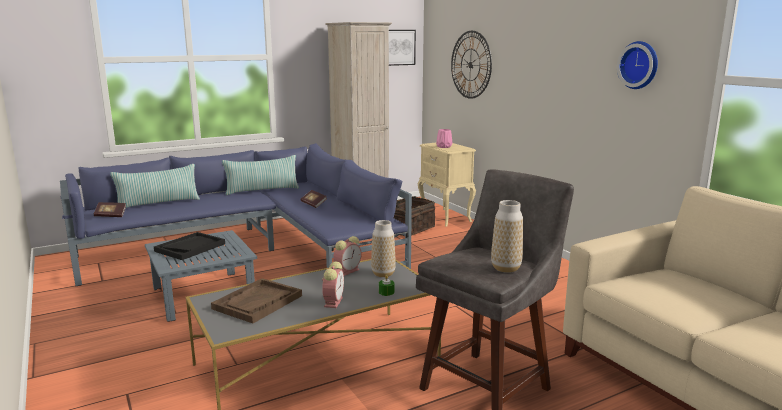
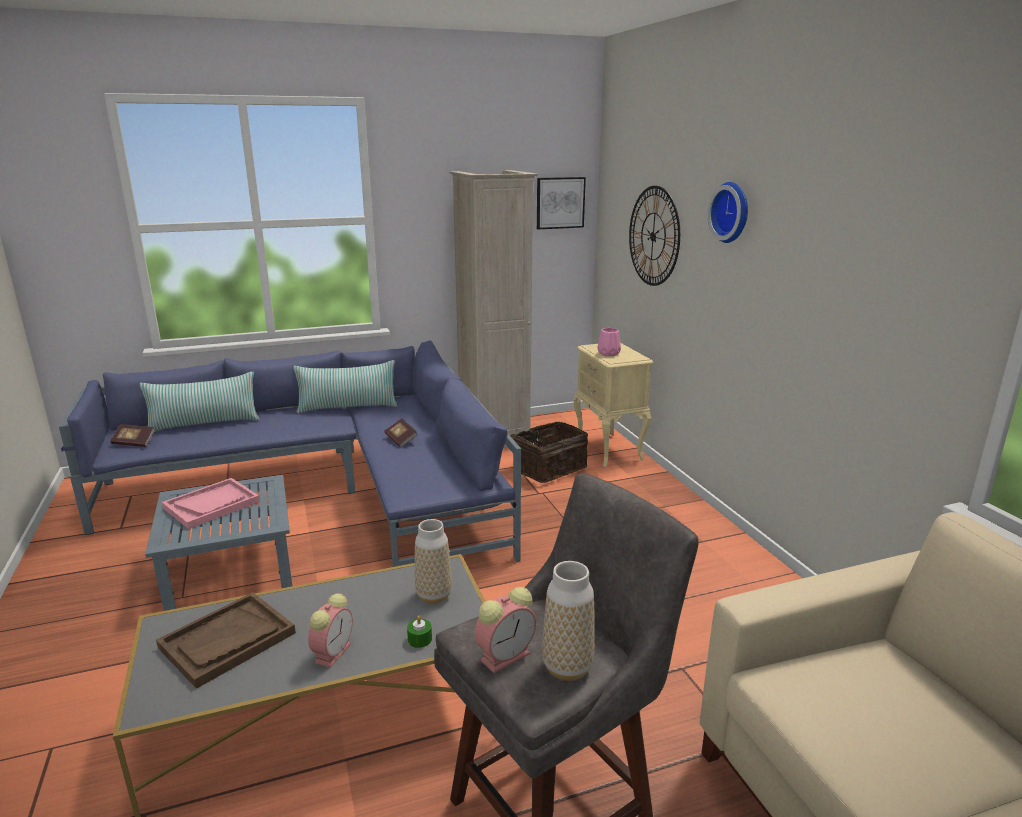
camera: 10 degrees right, 5 degrees up
black tray [154,232,225,260] -> pink tray [162,478,260,529]
alarm clock [333,236,362,276] -> alarm clock moved to [474,587,536,673]
wall clock [617,41,658,89] -> wall clock moved to [708,182,748,243]

